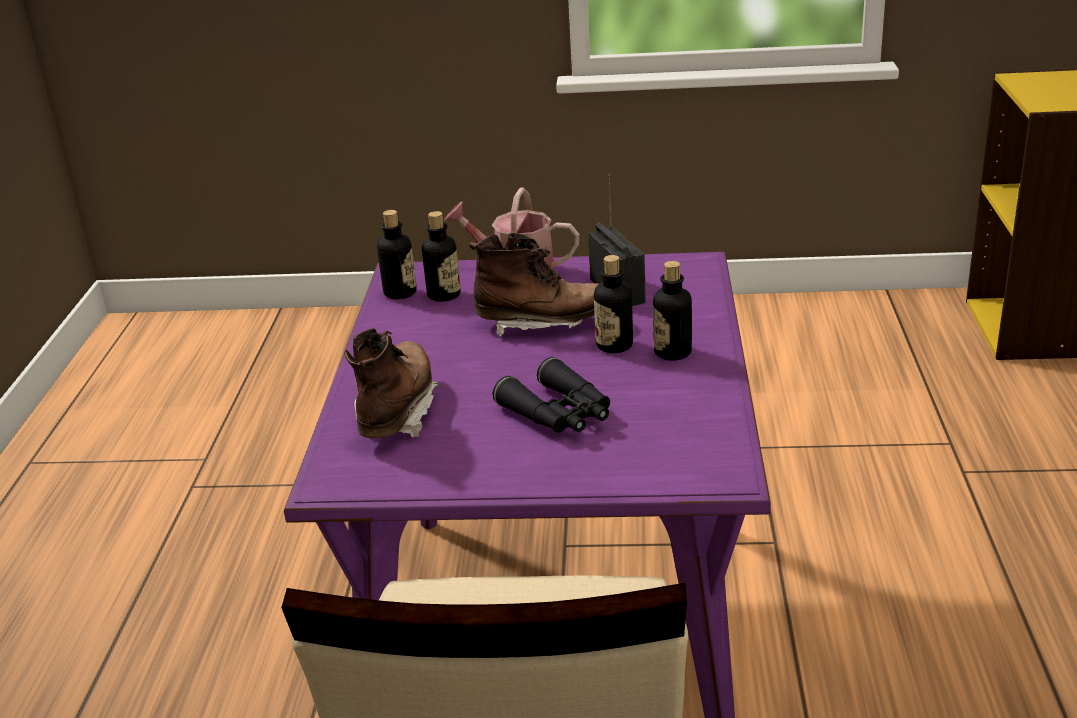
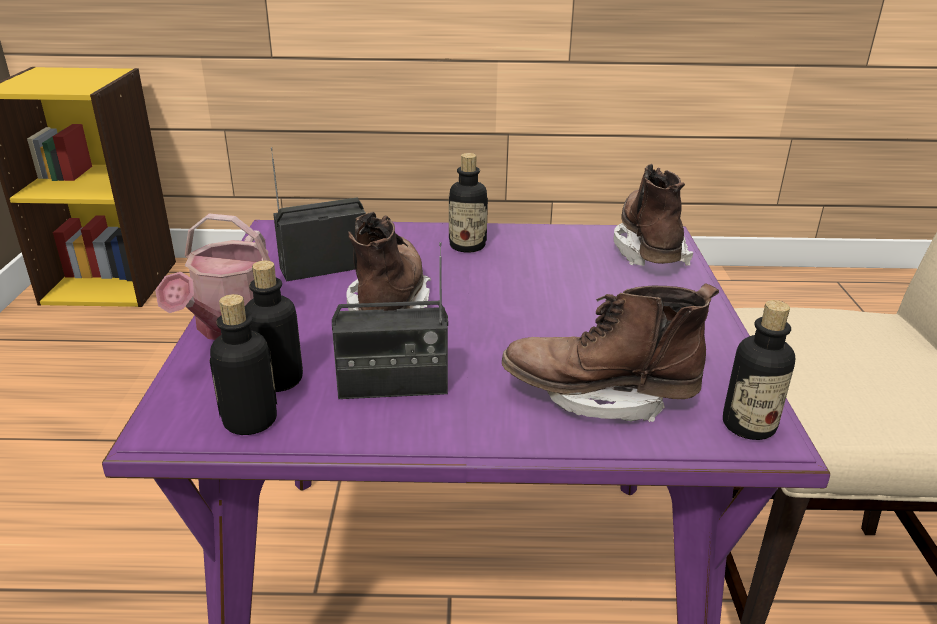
camera: 95 degrees left, 0 degrees up
black binoculars [493,357,610,433] -> none
bottle [594,255,633,353] -> bottle moved to [723,300,795,440]
none -> radio [332,242,448,399]
none -> brown boot [614,164,693,266]

